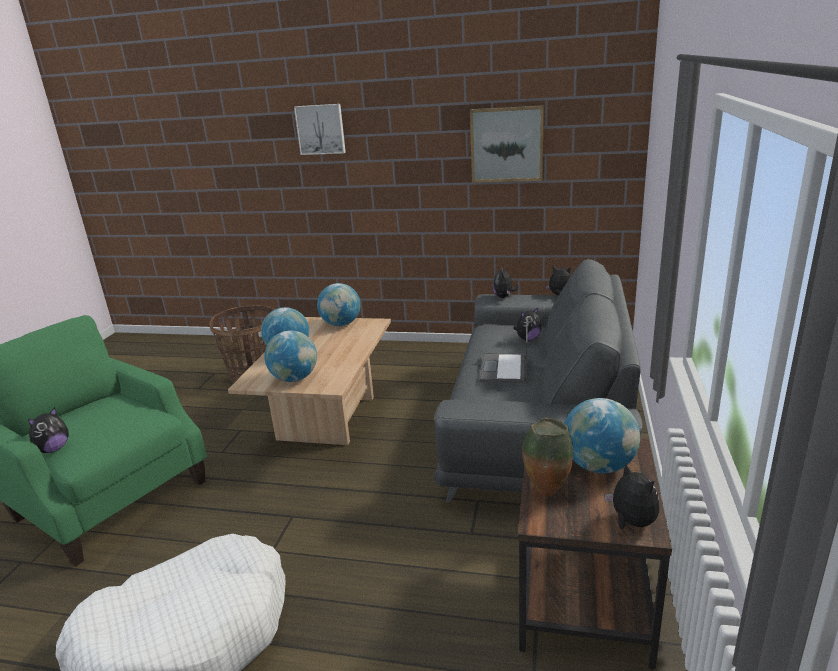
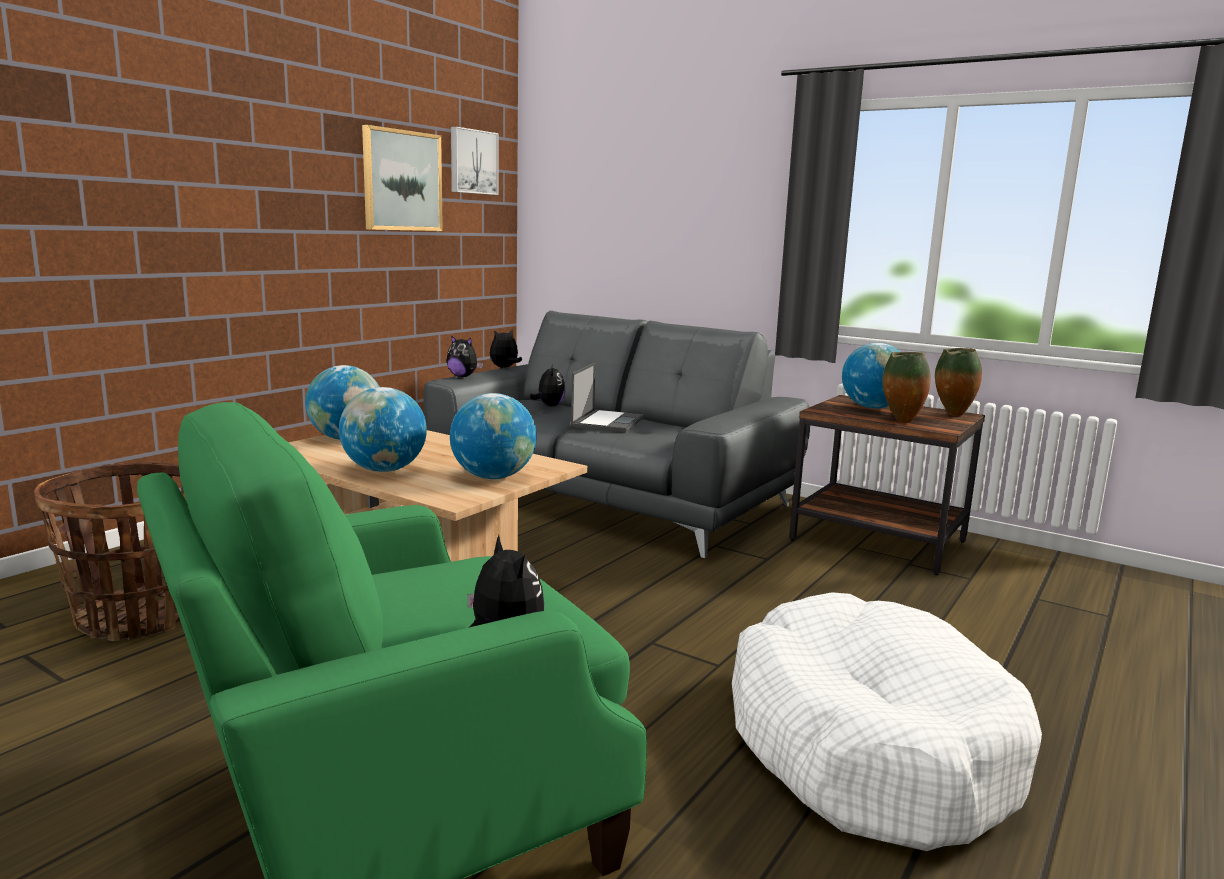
camera: 70 degrees left, 10 degrees down
picture [294,104,346,155] -> picture moved to [451,127,499,195]
laptop [479,318,528,383] -> laptop turned 105 degrees counterclockwise [571,362,645,433]
plush toy [605,464,660,529] -> vase [935,348,982,416]

